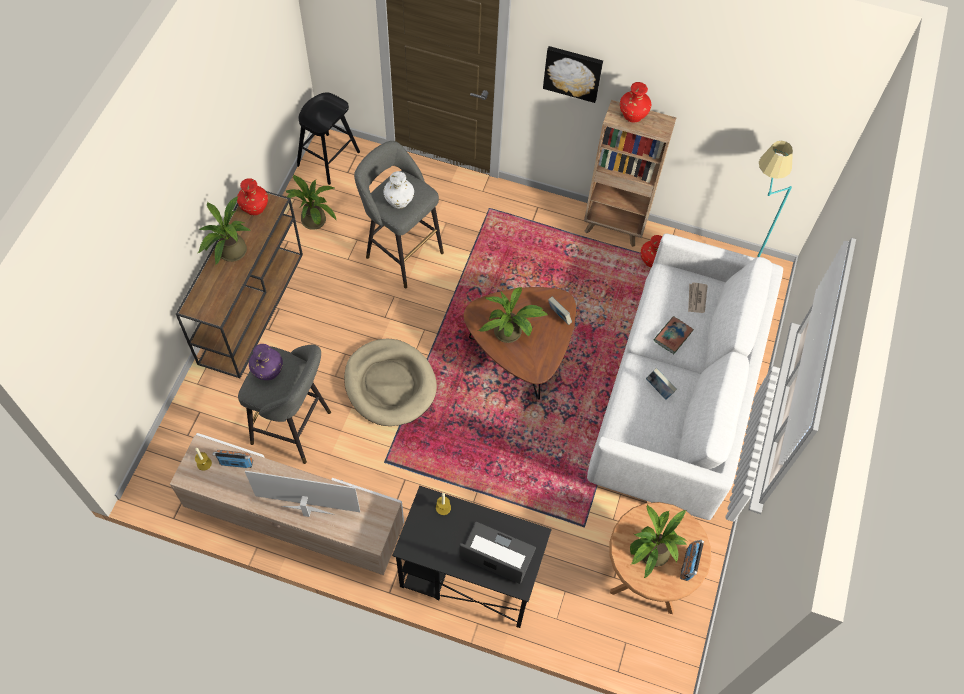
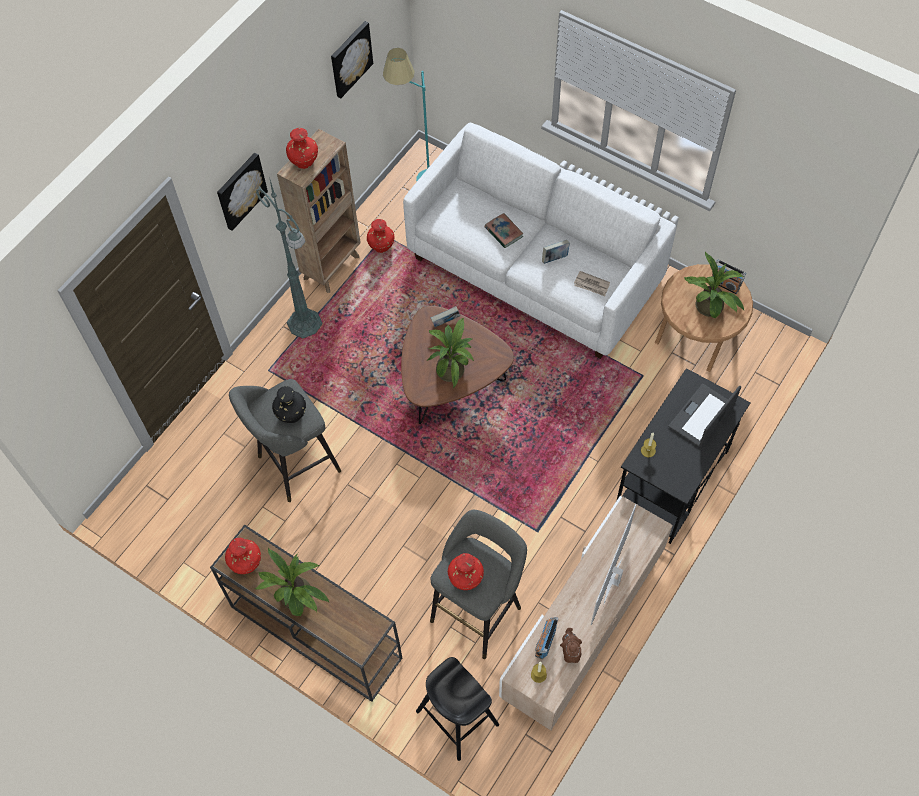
camera: 70 degrees left, 0 degrees up
purple vase [249,344,283,380] -> red vase [448,553,484,590]
potted plant [286,175,336,230] -> none
black stool [297,92,360,185] -> black stool moved to [416,657,499,761]
beige dog bed [344,339,437,426] -> none
white vase [384,171,414,209] -> black vase [272,386,306,423]
newspaper [688,283,708,313] -> newspaper moved to [574,271,610,296]
none -> green floor lamp [256,180,323,338]
none -> picture [331,21,373,98]
none -> brown teapot [560,628,582,663]

